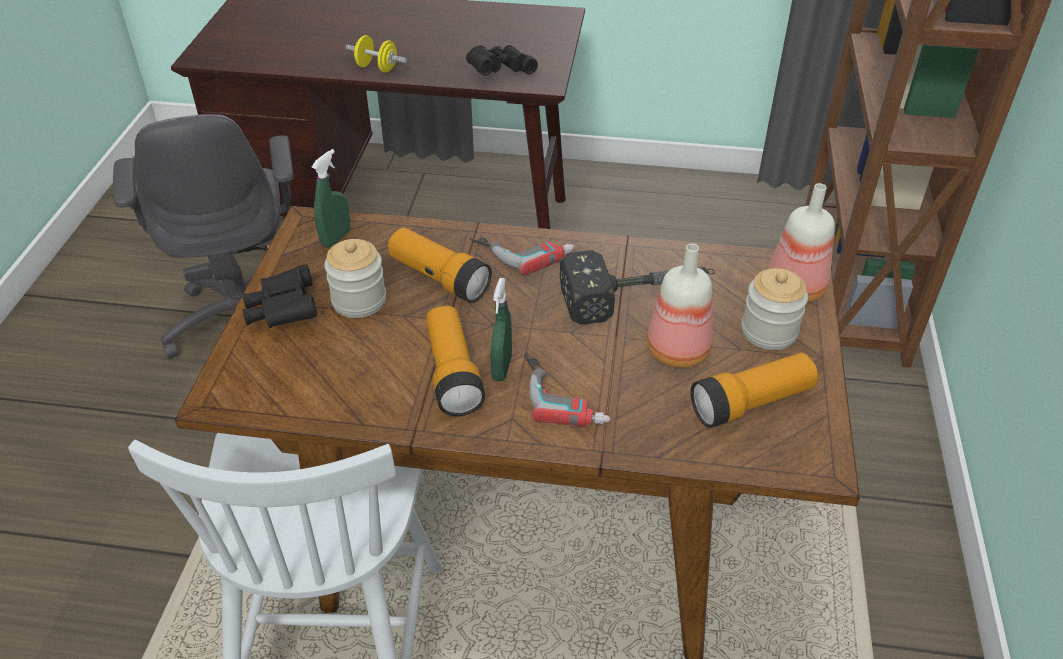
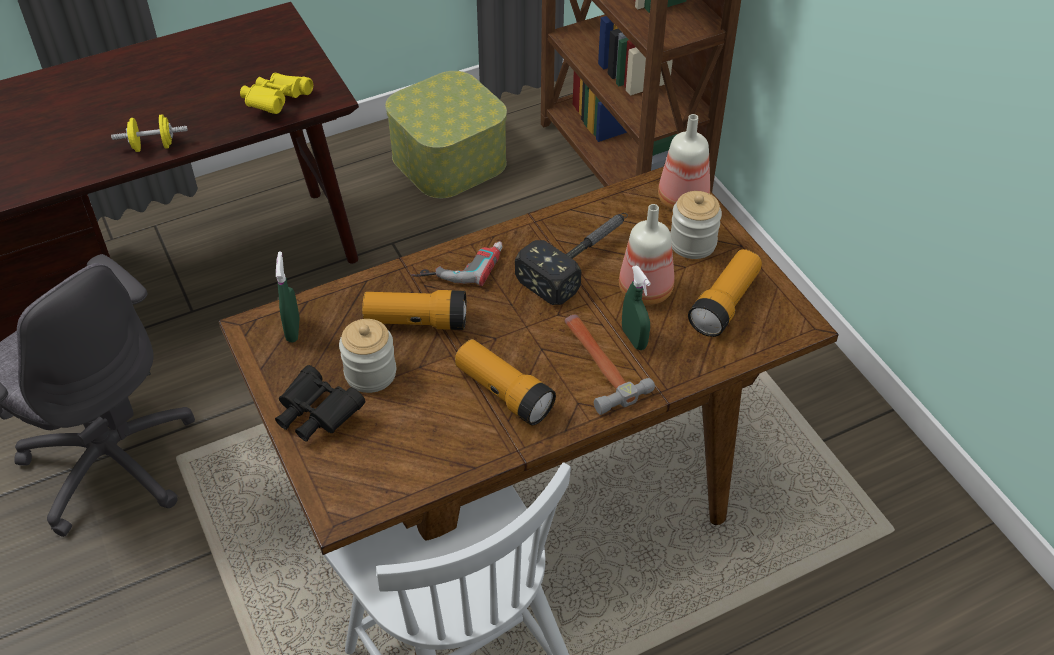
camera: 35 degrees left, 5 degrees up
black binoculars [466,45,538,75] -> yellow binoculars [240,73,313,114]
green spray bottle [490,278,512,381] -> green spray bottle moved to [622,265,651,350]
power drill [525,352,611,427] -> hammer [564,314,655,415]
none -> storage box [385,71,507,198]

